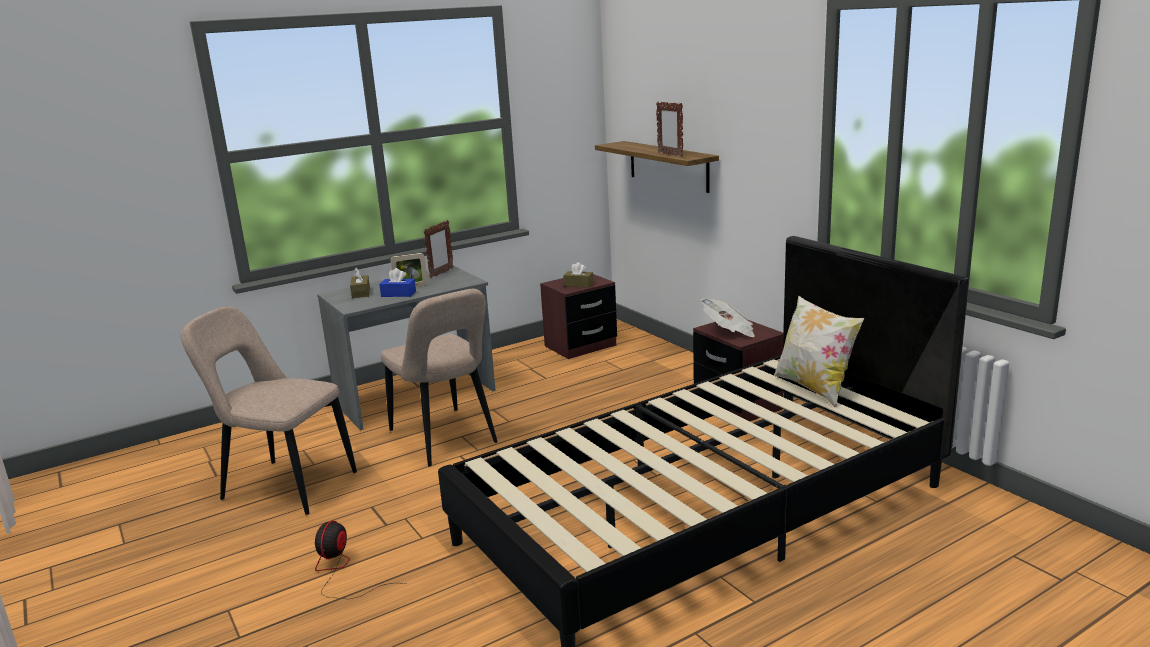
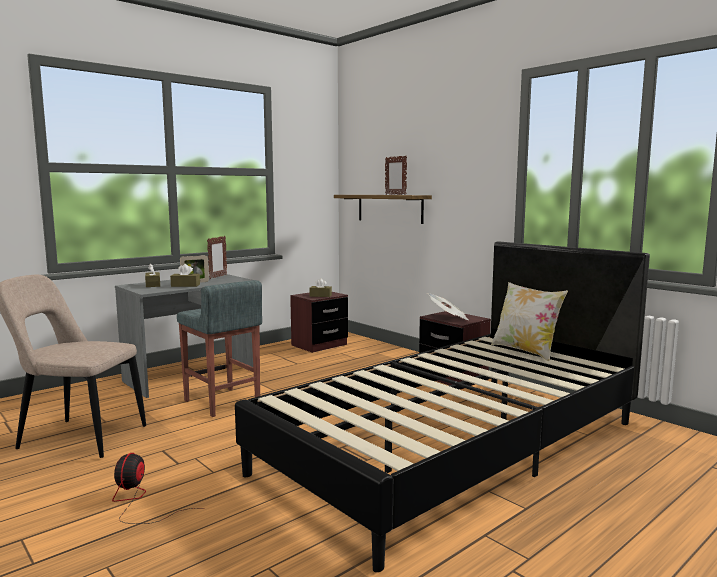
camera: 10 degrees left, 10 degrees down
blue tissue box [379,268,416,297] -> brown tissue box [170,264,200,287]
beige chair [381,289,498,466] -> grey stool [177,280,262,417]

